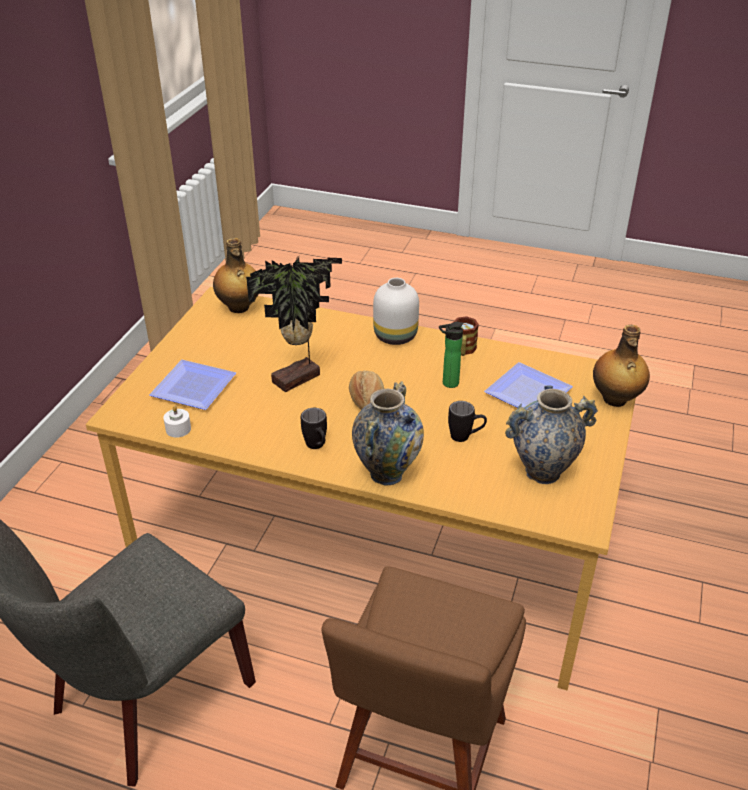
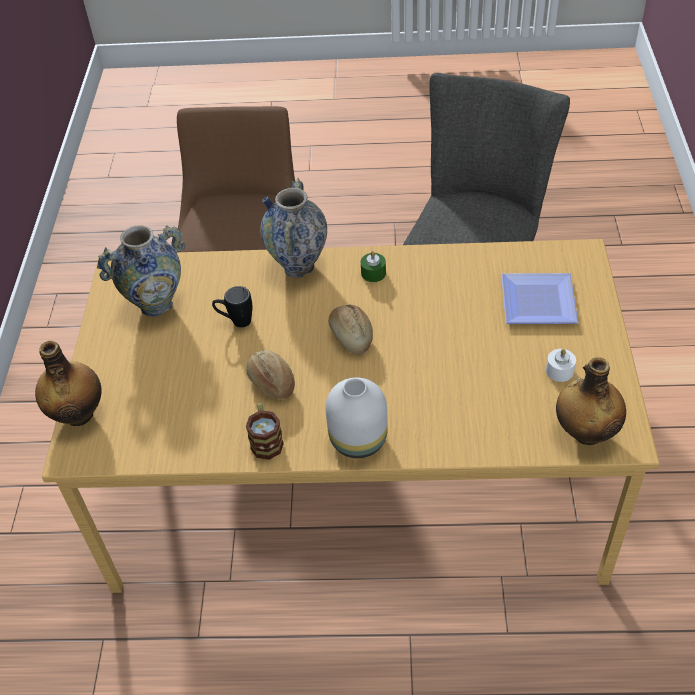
camera: 165 degrees right, 10 degrees up
white candle [163,406,191,438] -> white candle moved to [546,349,576,382]
potted plant [246,257,342,392] -> none
black mug [301,408,327,449] -> green candle [361,251,386,282]
bottle [439,322,463,388] -> bread [246,350,295,399]
plate [484,362,573,408] -> none

